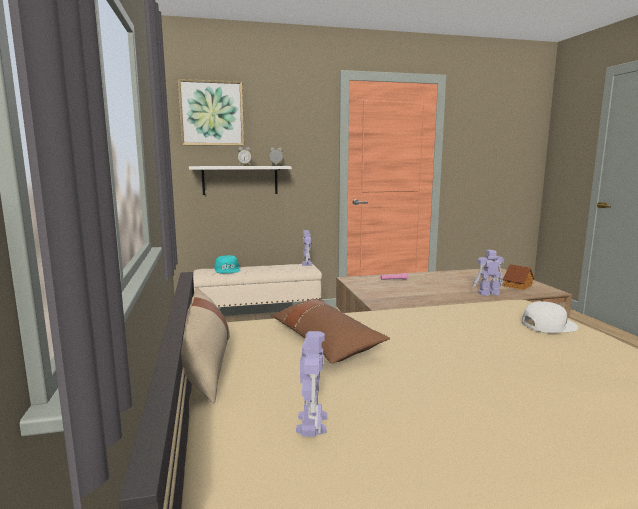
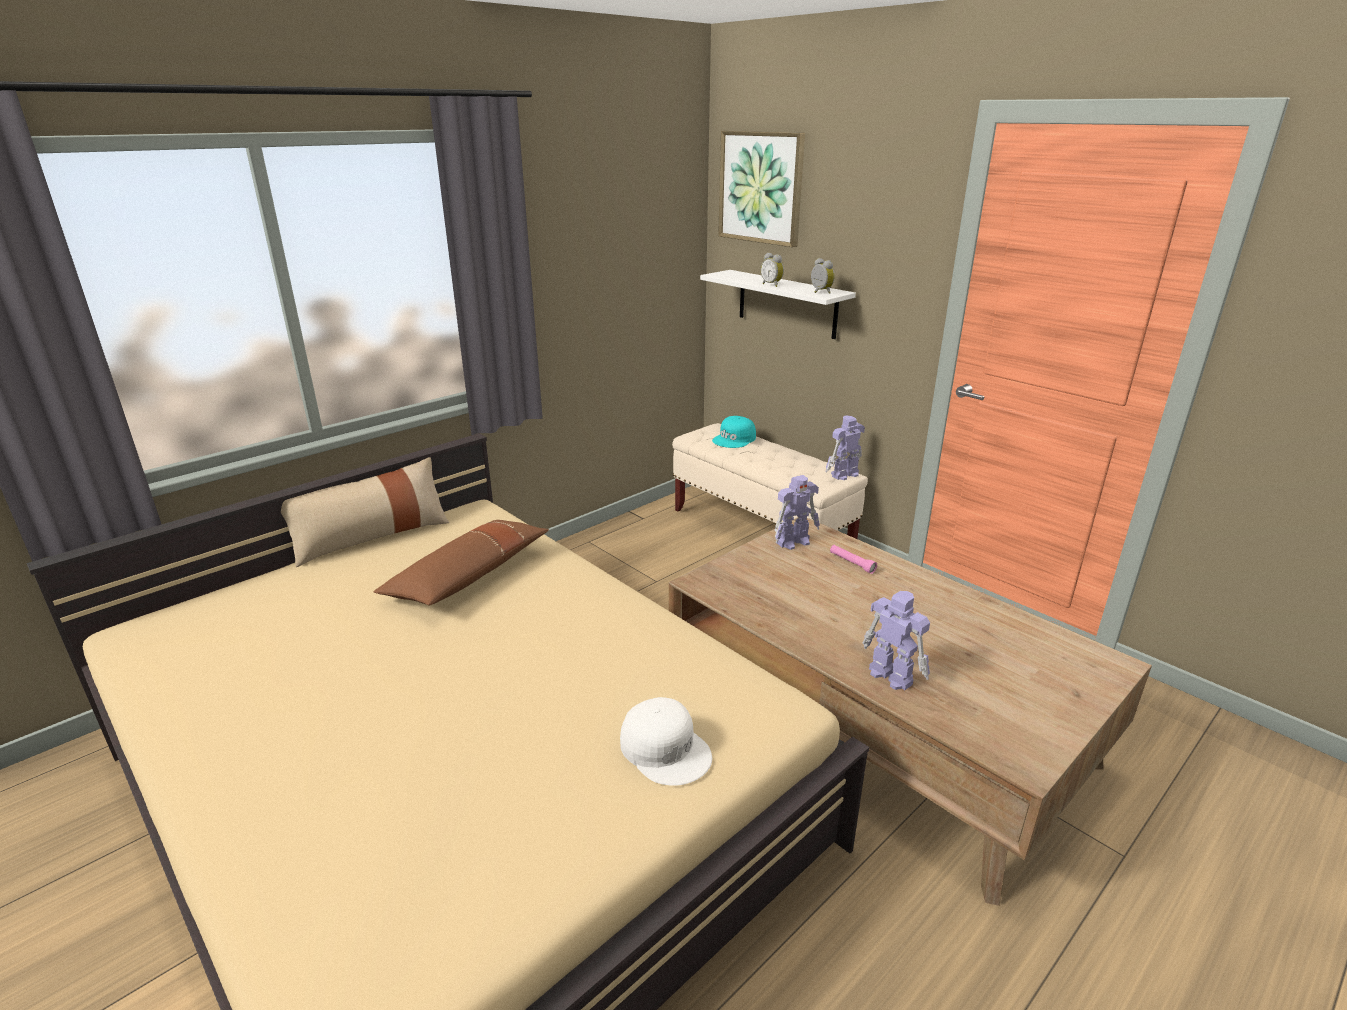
camera: 60 degrees right, 15 degrees up
toy robot [296,331,327,437] -> toy robot moved to [775,475,820,550]
toy house [503,264,535,290] -> none

